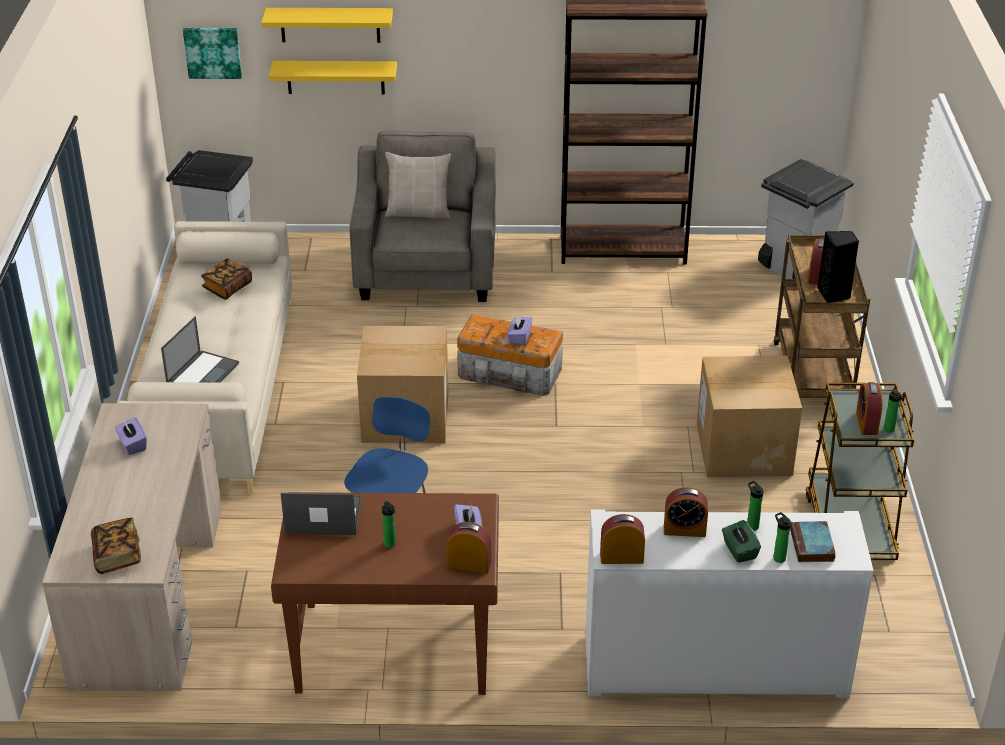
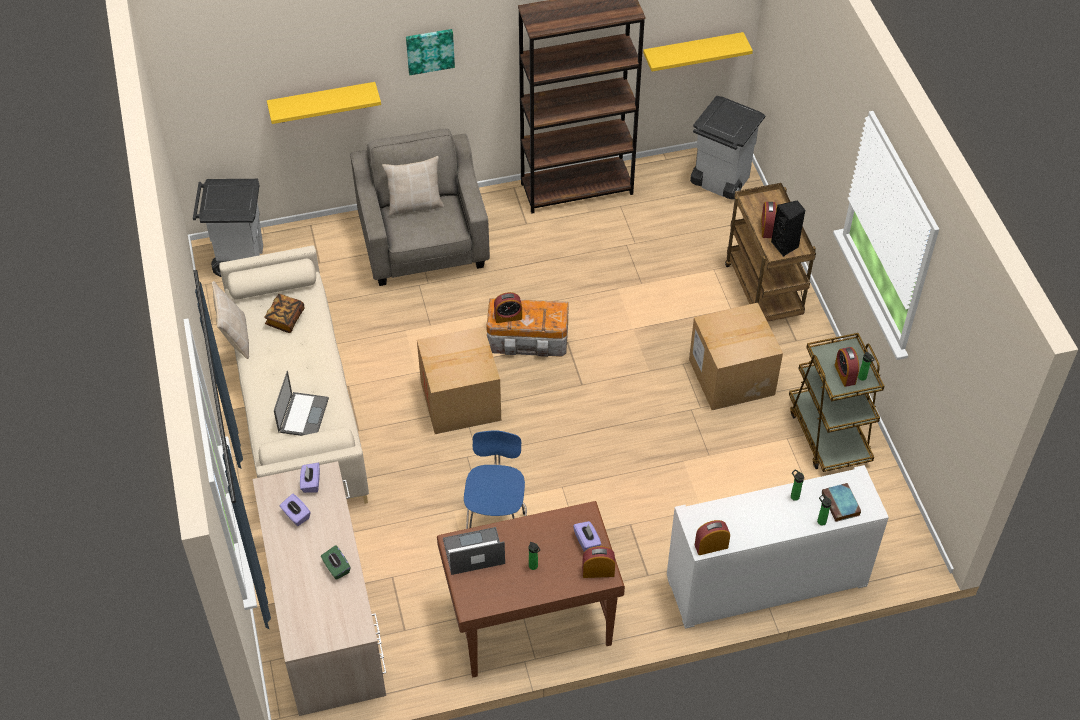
camera: 15 degrees left, 15 degrees up
book [91,518,141,574] -> none
picture [183,28,242,79] -> picture moved to [406,29,455,75]
yellow shelf [261,8,393,43] -> yellow shelf moved to [643,32,753,72]
purple tissue box [507,314,533,345] -> purple tissue box moved to [300,463,320,493]
alarm clock [664,487,708,537] -> alarm clock moved to [494,292,522,323]
green tissue box [722,520,761,563] -> green tissue box moved to [321,545,350,580]
none -> beige pillow [212,281,249,359]

